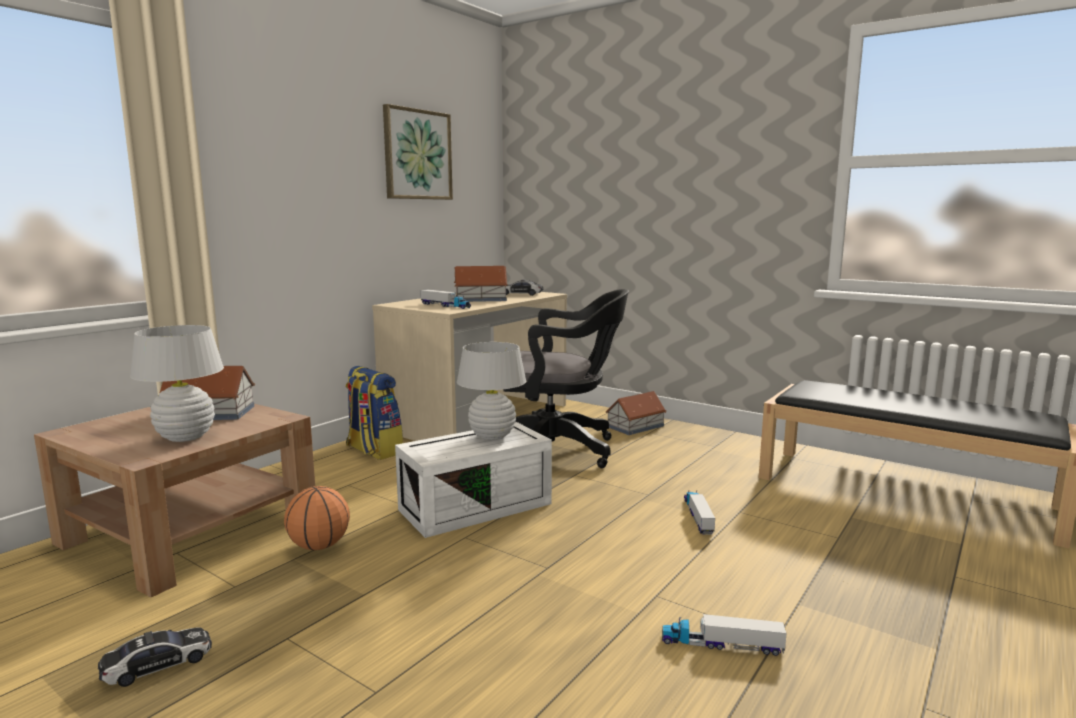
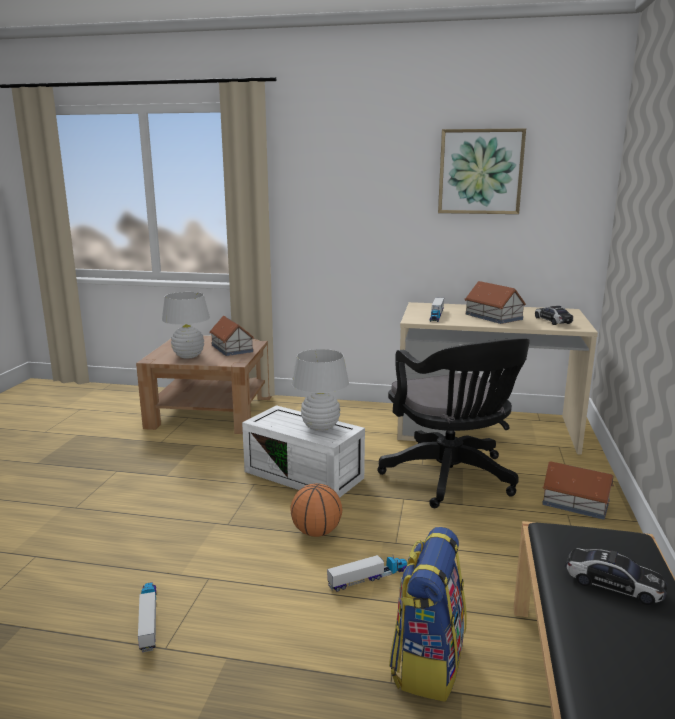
camera: 65 degrees right, 5 degrees up
toy car [98,627,212,687] -> toy car moved to [565,548,668,605]
basketball [284,486,350,550] -> basketball moved to [290,483,342,537]
backpack [346,366,403,460] -> backpack moved to [389,527,467,702]

